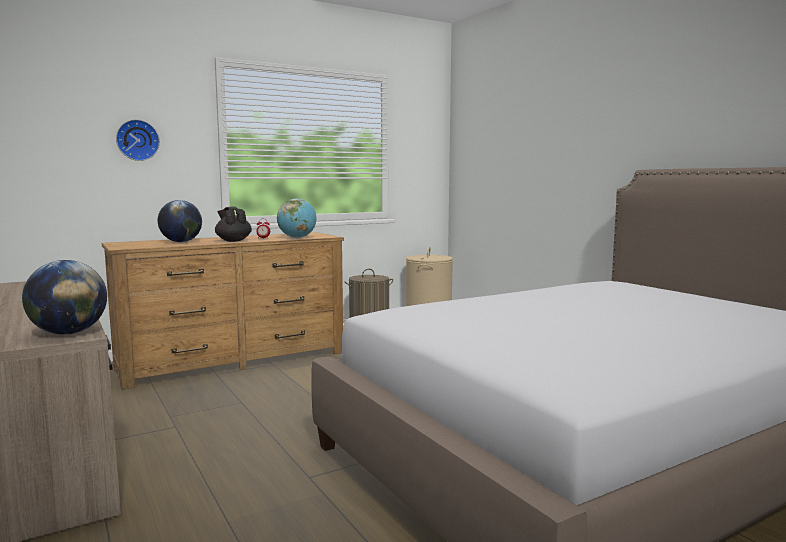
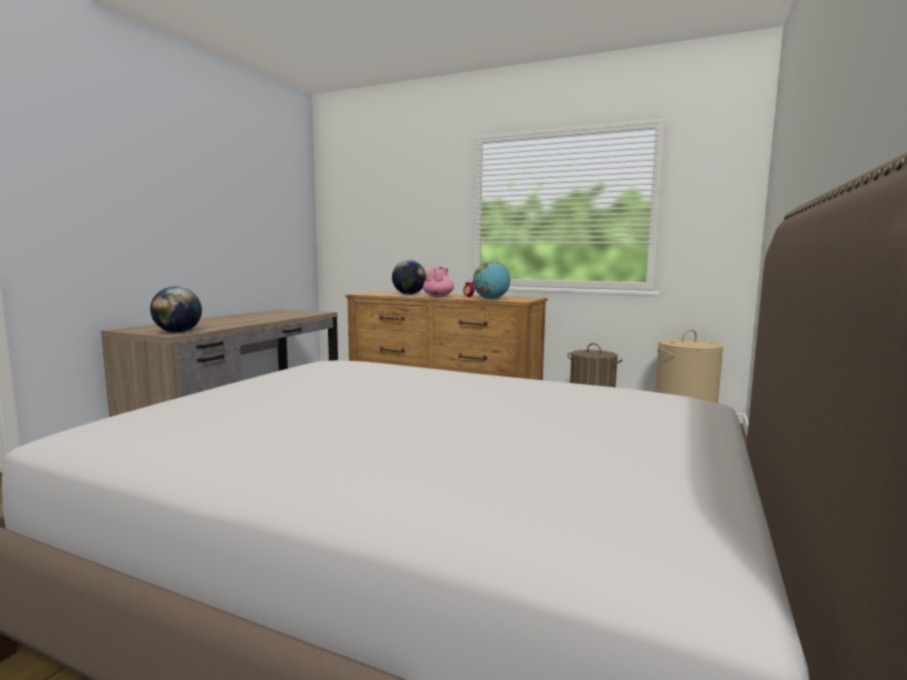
camera: 55 degrees right, 0 degrees up
wall clock [116,119,160,161] -> none
black teapot [215,207,252,242] -> pink teapot [423,267,454,297]

